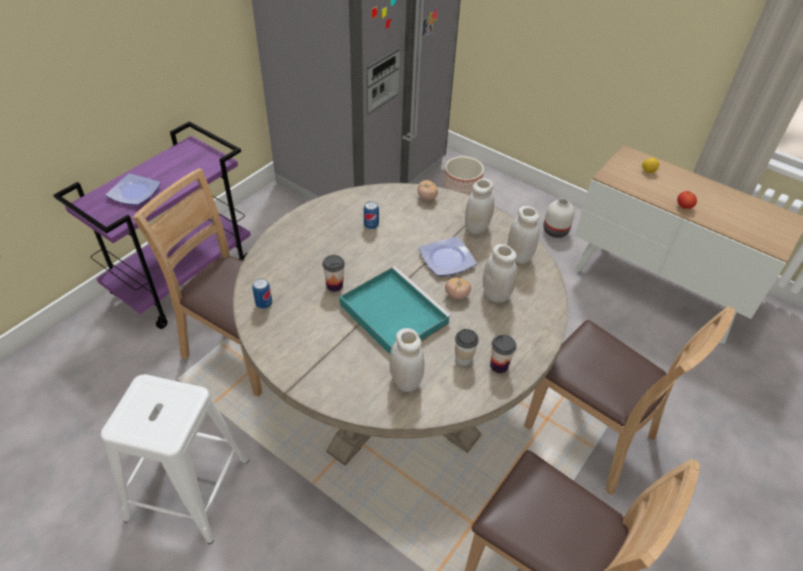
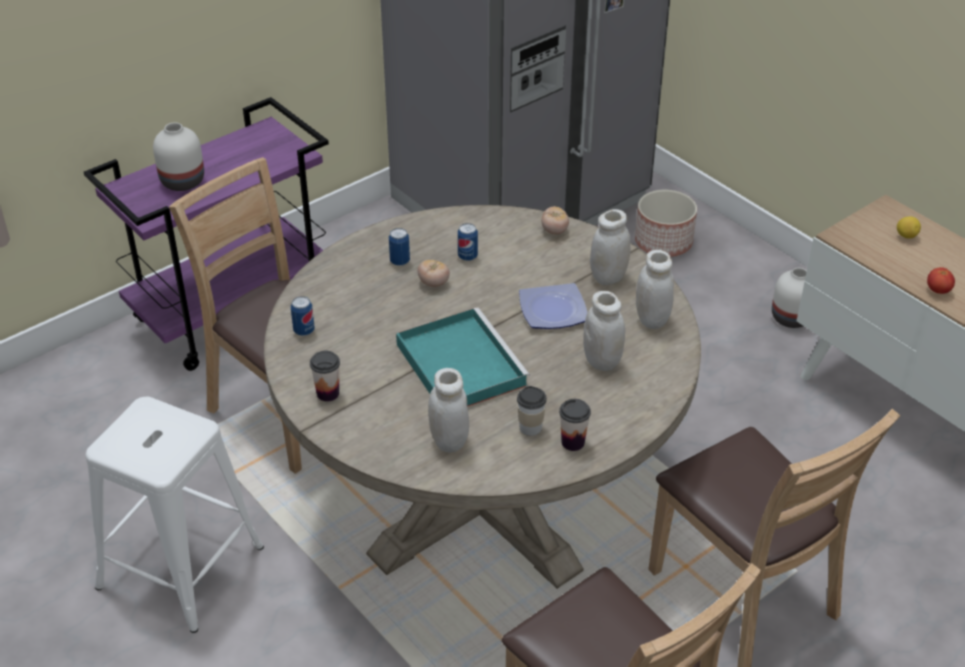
camera: 15 degrees right, 5 degrees down
plate [106,173,161,205] -> white vase [153,122,204,191]
cup [322,255,345,292] -> cup moved to [310,351,340,401]
tomato [445,277,471,300] -> tomato moved to [417,260,450,287]
none -> can [389,228,410,266]

